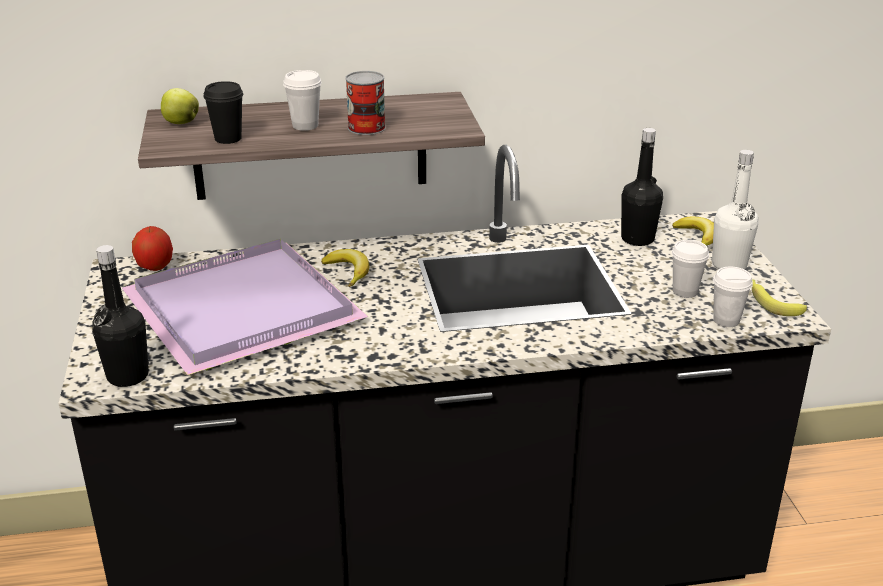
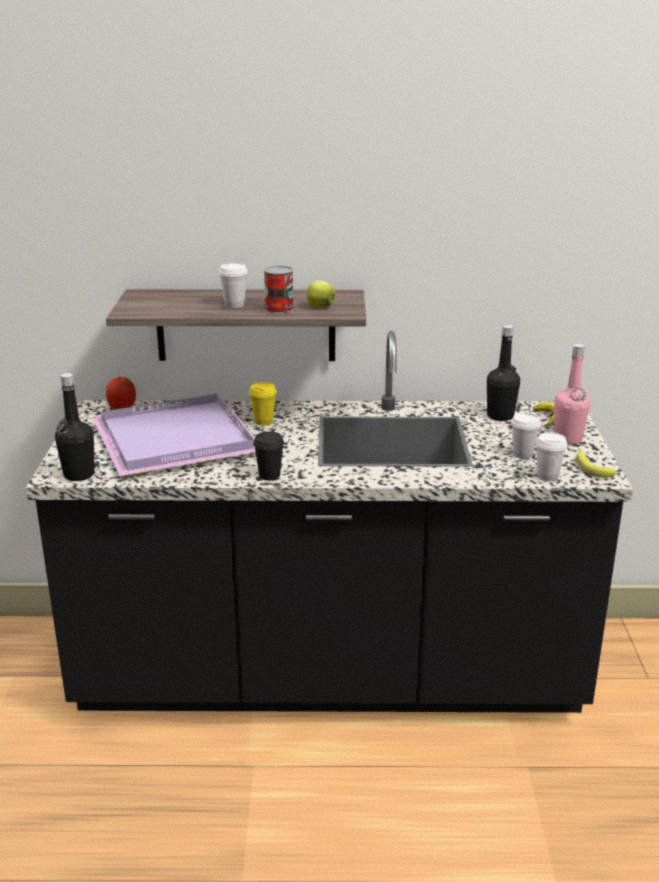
camera: 10 degrees right, 5 degrees down
apple [161,88,199,124] -> apple moved to [307,280,335,308]
black cup [203,81,243,144] -> black cup moved to [253,432,284,480]
banana [321,249,369,287] -> yellow cup [249,382,277,426]
white bottle [712,150,758,269] -> pink bottle [554,344,590,445]

